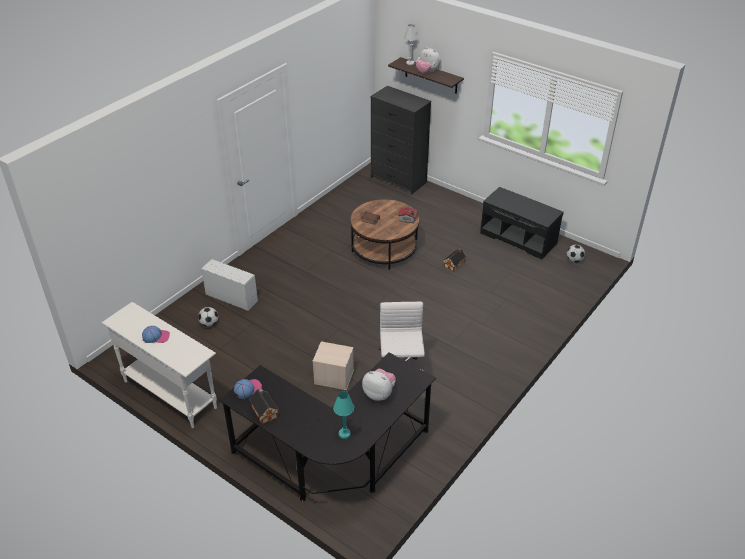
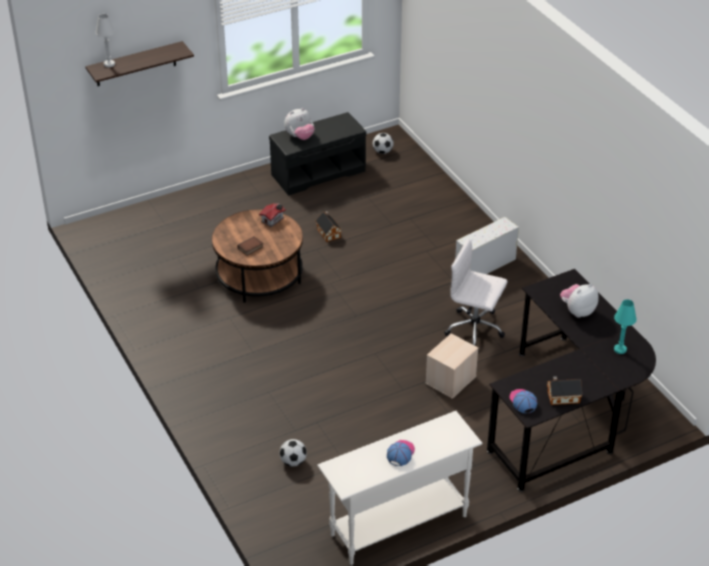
camera: 65 degrees left, 0 degrees up
white storage box [201,259,258,311] -> white storage box moved to [455,217,519,274]
black dresser [370,86,431,195] -> none
plush toy [416,47,441,73] -> plush toy moved to [284,108,314,140]

